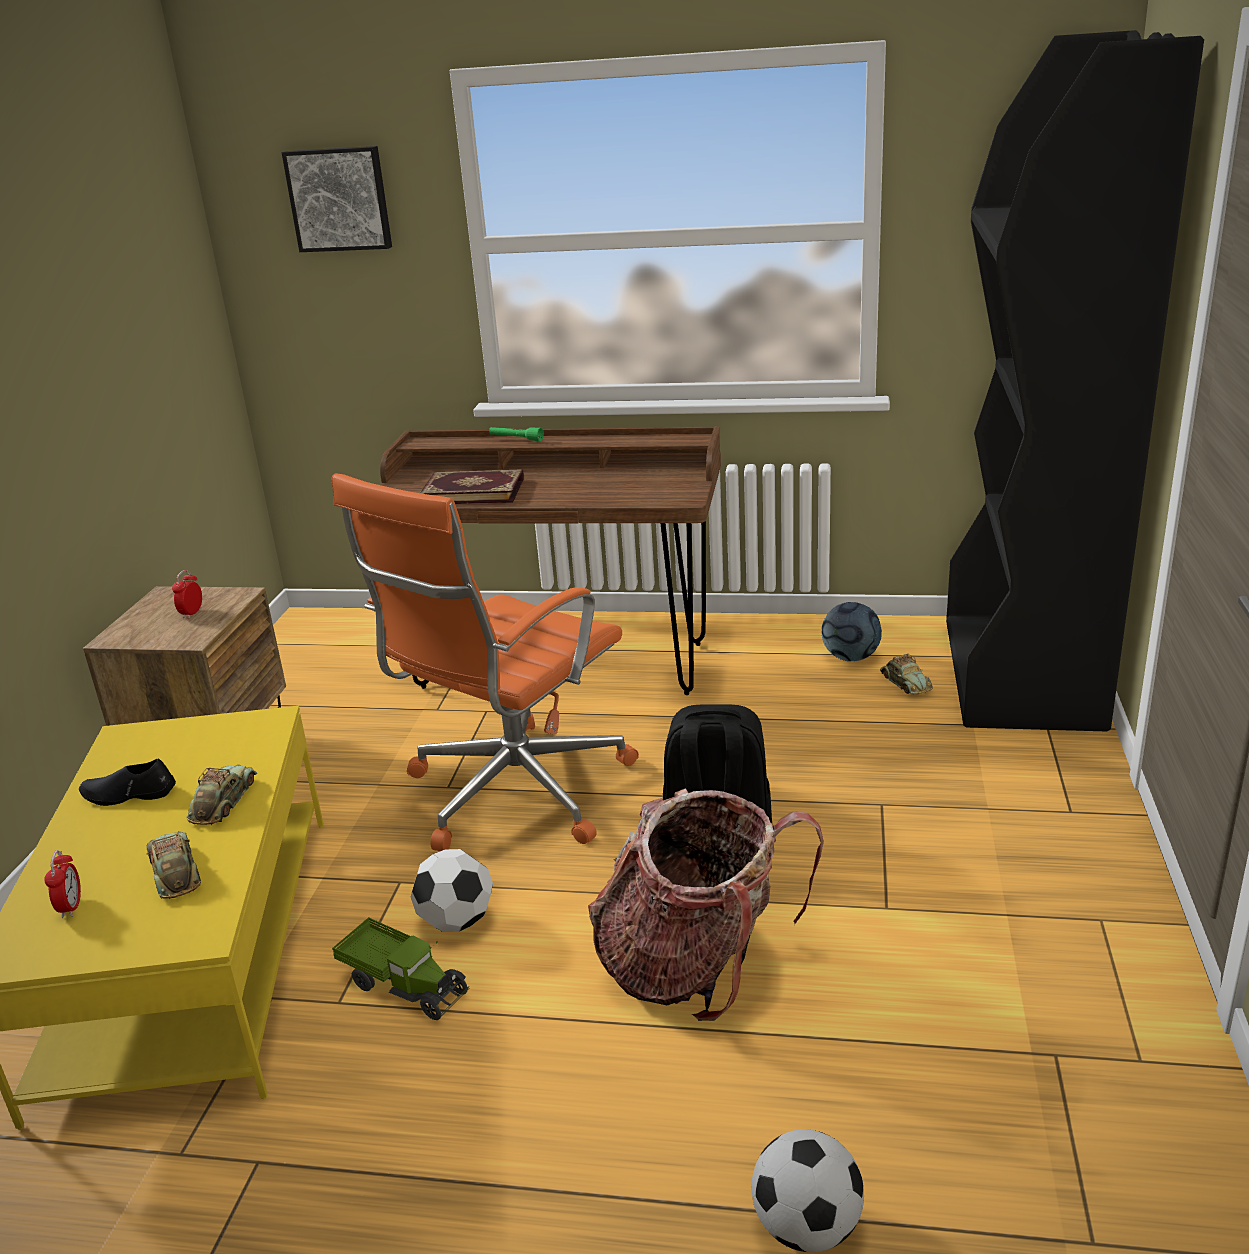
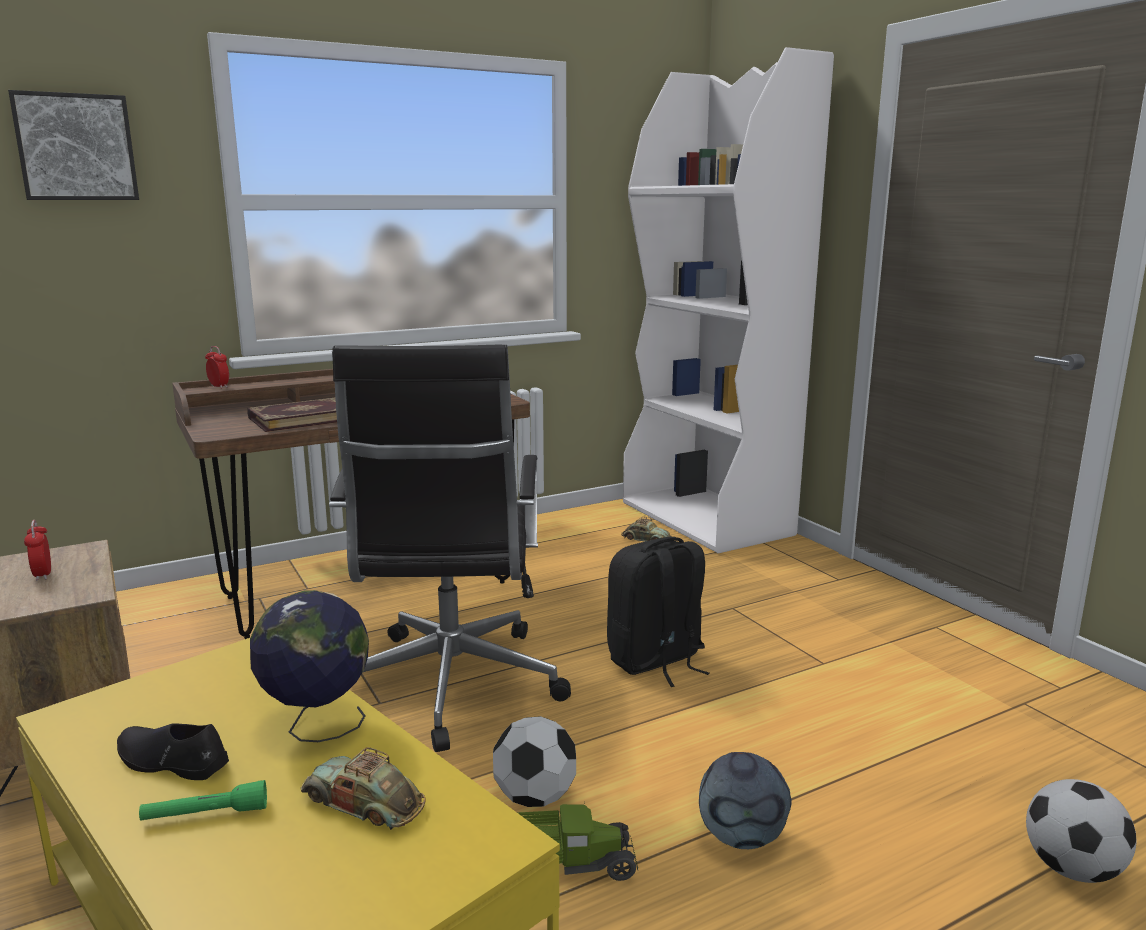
camera: 40 degrees left, 10 degrees down
alarm clock [44,850,81,918] -> alarm clock moved to [205,346,229,389]
black shoe [79,758,176,806] -> black shoe turned 60 degrees clockwise [117,723,229,780]
toy car [187,765,257,825] -> globe [250,590,369,742]
orange office chair [332,473,639,851] -> black office chair [329,345,571,752]
green flashlight [489,427,544,441] -> green flashlight moved to [139,780,267,821]
backpack [588,788,824,1021] -> none
football [821,602,882,661] -> football moved to [699,752,792,849]
black bookcase [946,30,1204,732] -> white bookcase [623,47,834,553]

